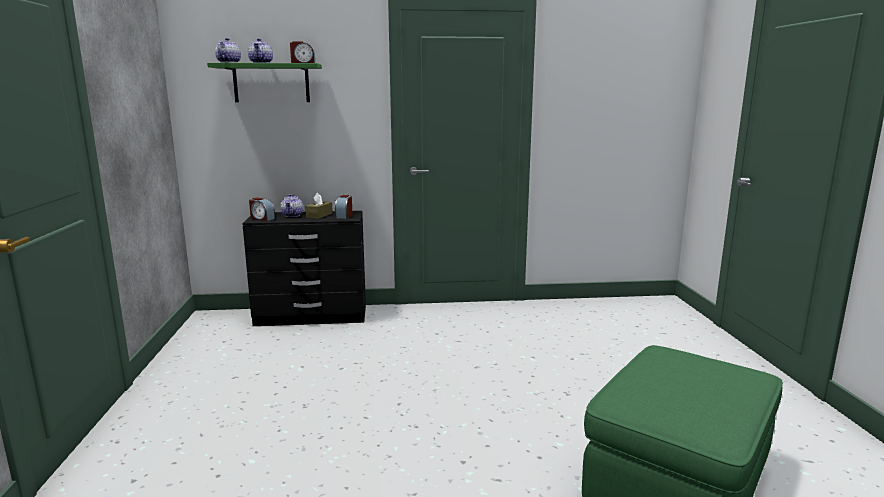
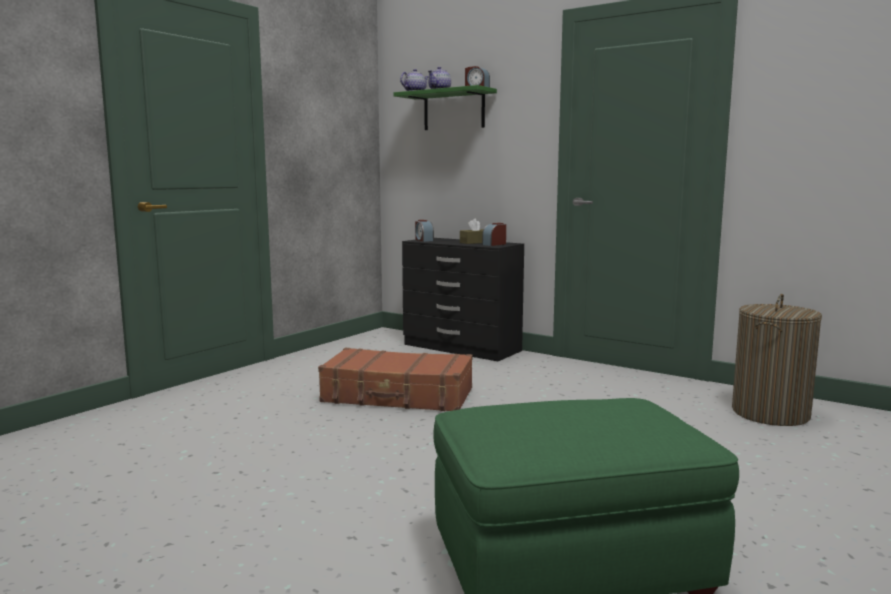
camera: 40 degrees right, 5 degrees down
teapot [280,194,303,217] -> none
none -> brown suitcase [318,348,472,411]
none -> laundry basket [732,294,822,426]

